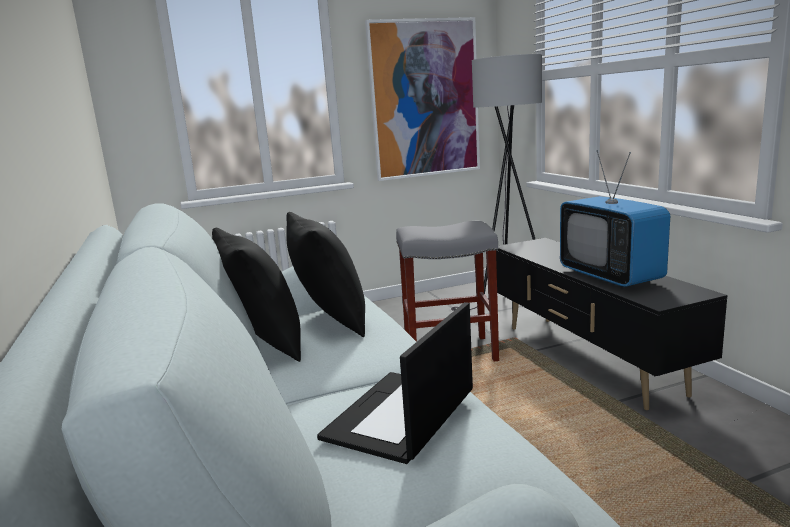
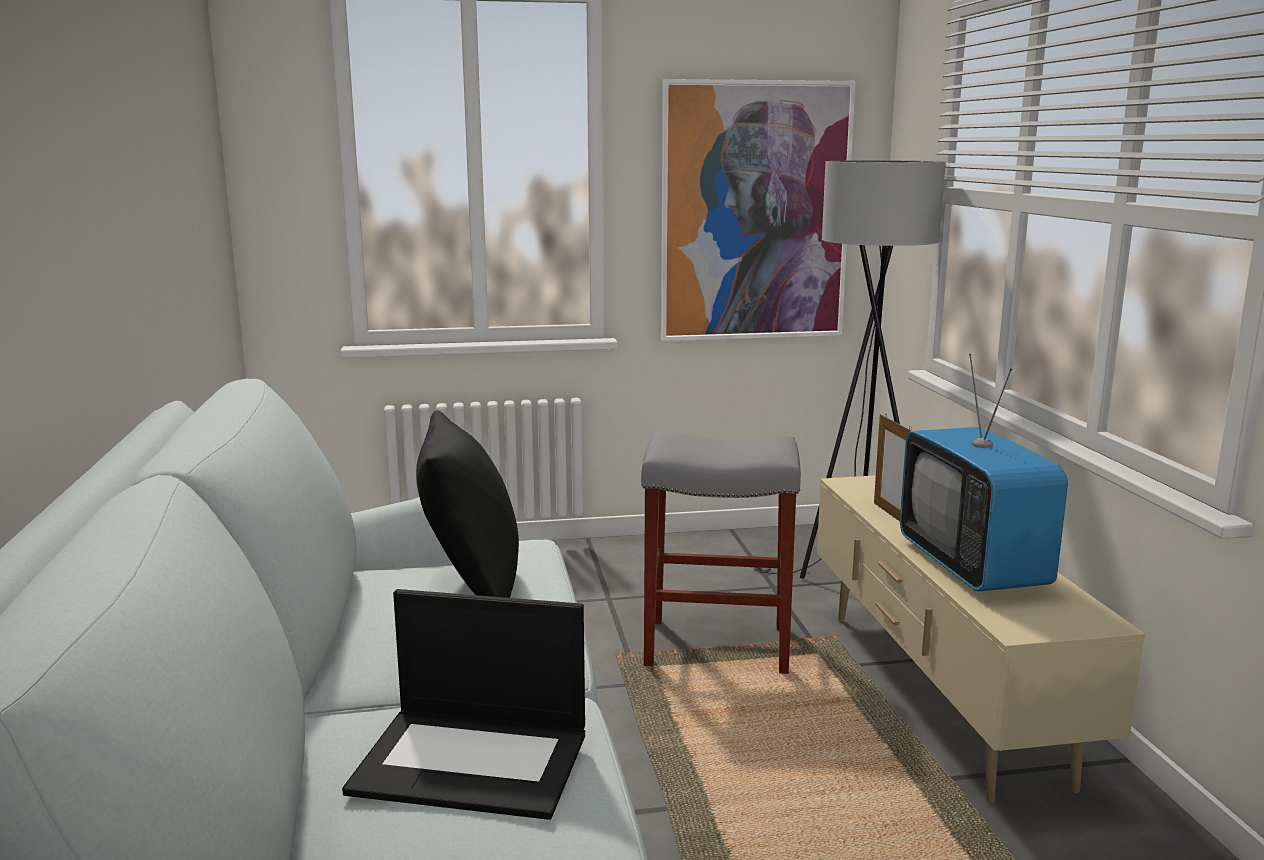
camera: 10 degrees right, 0 degrees up
black pillow [212,228,301,362] -> none
laptop [317,302,473,464] -> laptop turned 120 degrees counterclockwise [342,589,585,820]
black tv stand [496,238,727,410] -> beige tv stand [817,475,1145,803]
none -> picture frame [874,414,912,521]

